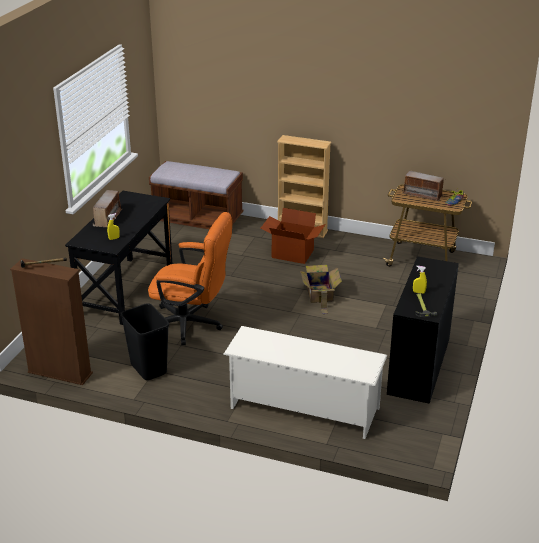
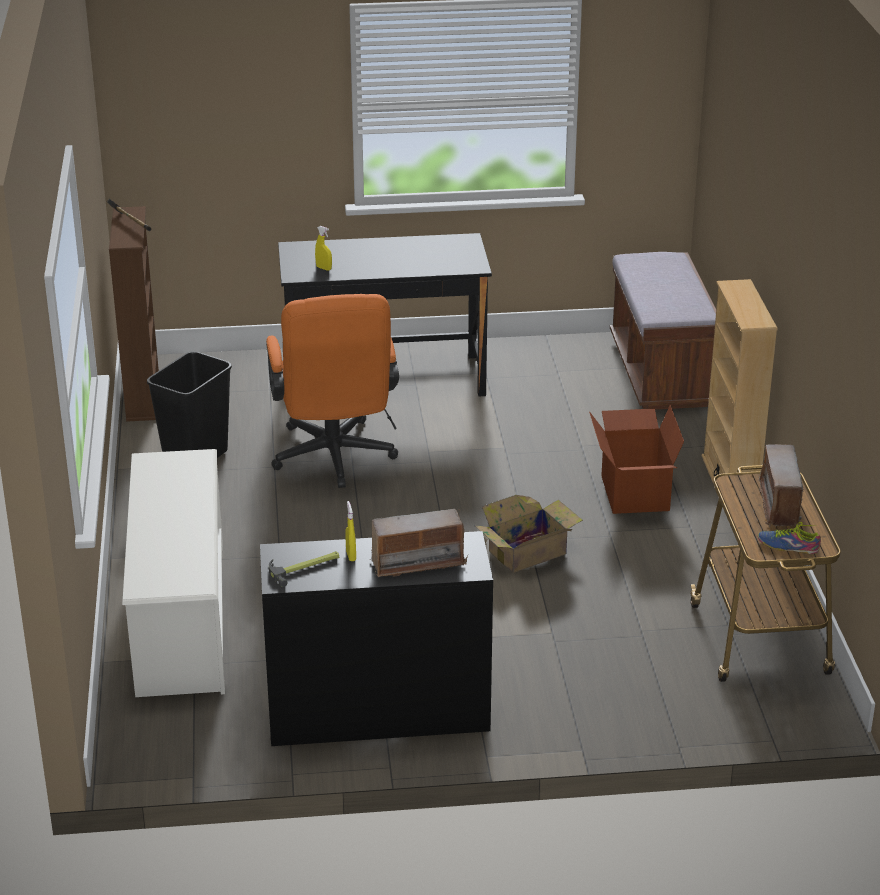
camera: 65 degrees right, 0 degrees up
radio [93,190,123,227] -> radio moved to [371,509,469,577]

